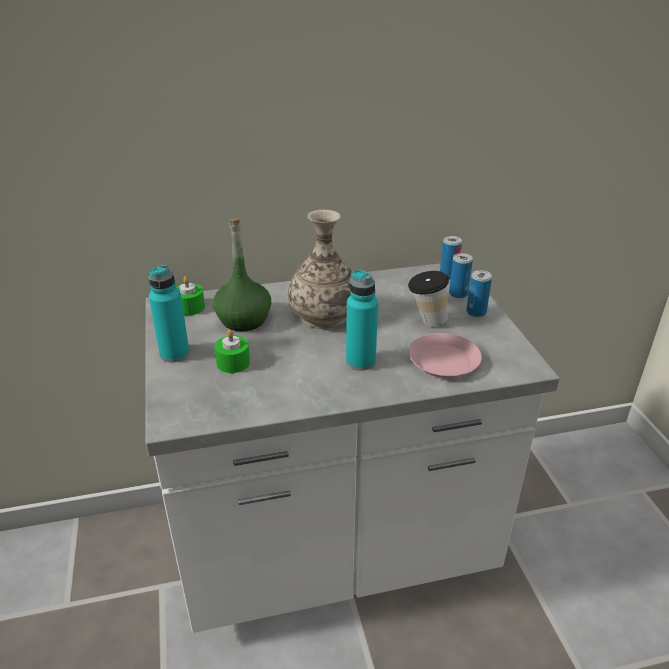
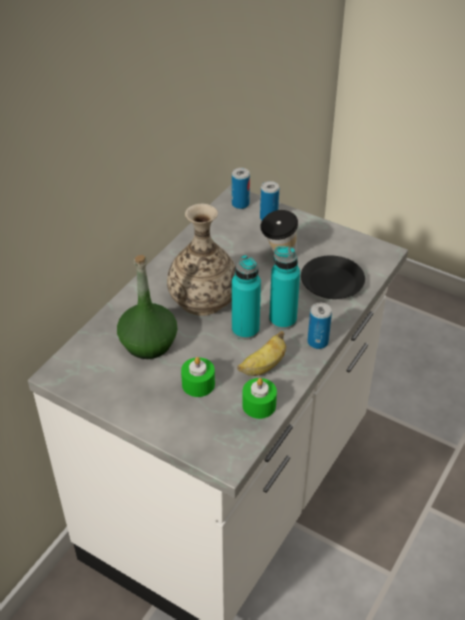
camera: 45 degrees left, 10 degrees up
turquoise bottle [148,264,190,362] -> turquoise bottle moved to [232,255,261,340]
green candle [177,276,205,315] -> green candle moved to [242,378,277,419]
pink plate [409,333,482,378] -> black plate [301,255,365,299]
can [466,270,492,317] -> can moved to [308,303,332,349]
none -> banana [237,331,286,376]

